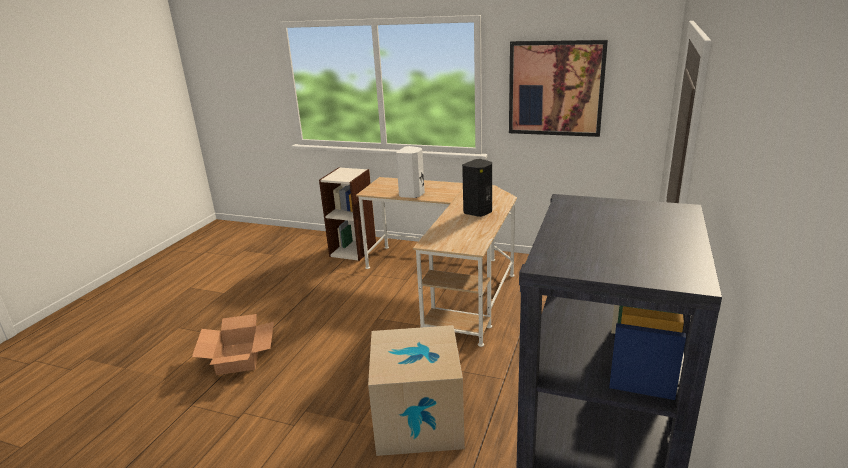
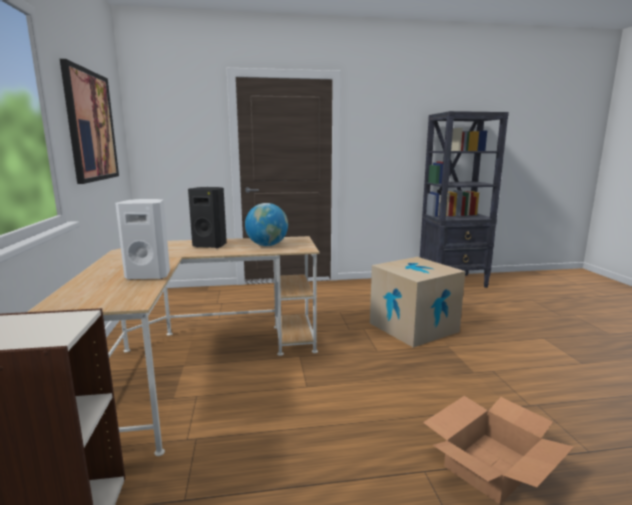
camera: 120 degrees left, 10 degrees down
none -> globe [245,203,288,246]

